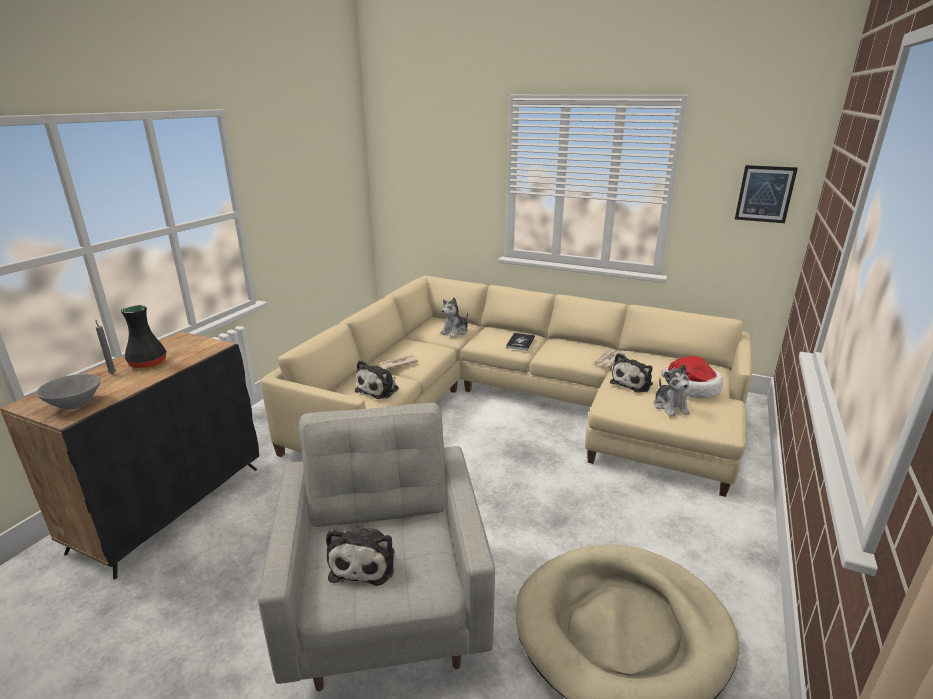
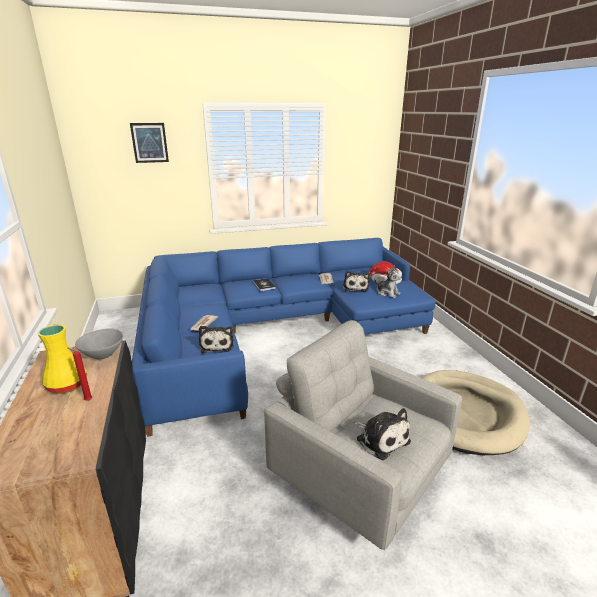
camera: 40 degrees left, 0 degrees up
grey bowl [36,374,101,410] -> grey bowl moved to [75,328,123,359]
grey candle [96,320,116,374] -> none
black vase [121,305,166,369] -> yellow vase [37,324,87,394]
beige sofa [260,276,752,497] -> blue sofa [132,238,436,437]
plush toy [440,298,468,338] -> none
picture [735,165,798,223] -> picture moved to [130,123,169,163]
none -> red candle [68,348,92,401]

